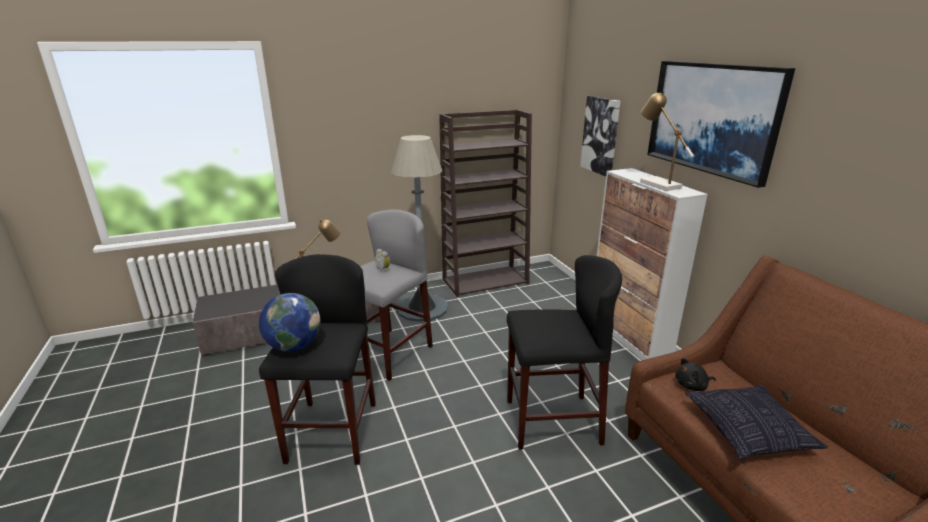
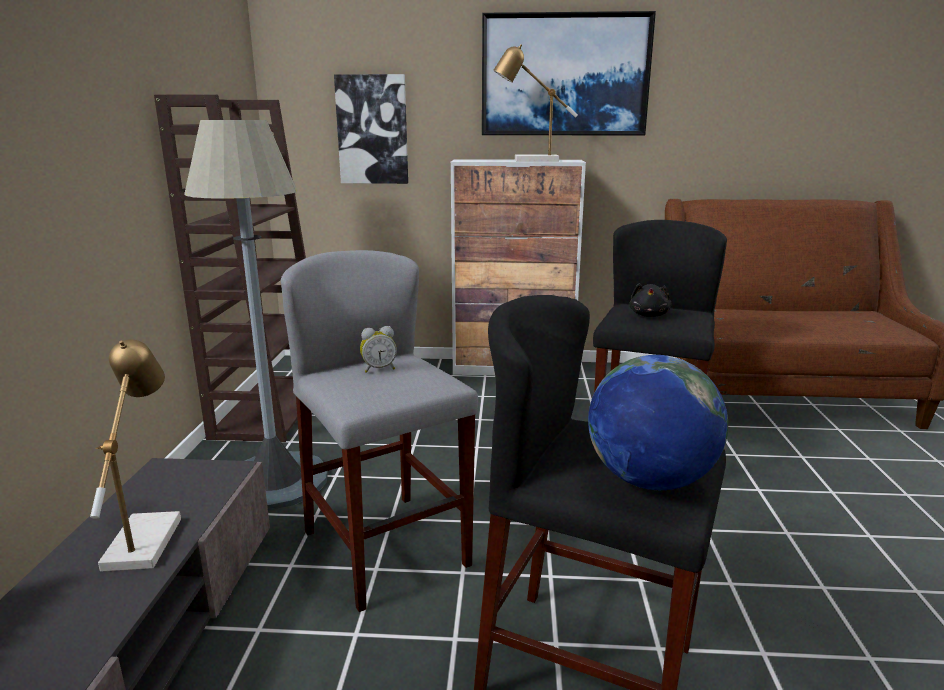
camera: 65 degrees left, 5 degrees down
black plush toy [675,358,716,391] -> black plush toy moved to [629,283,671,317]
pillow [685,385,828,460] -> none

